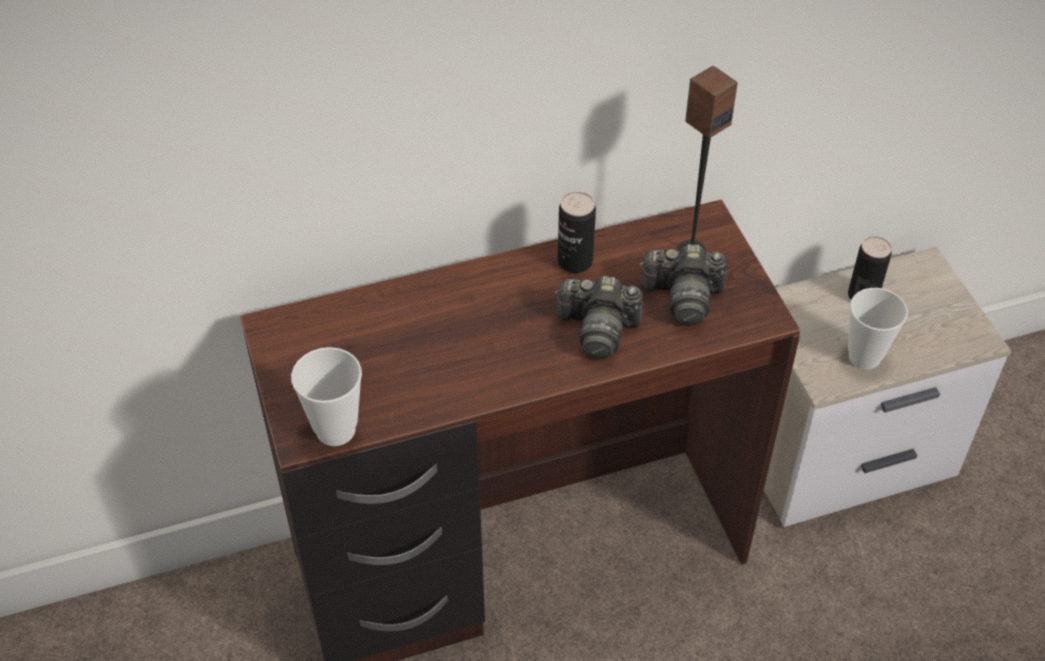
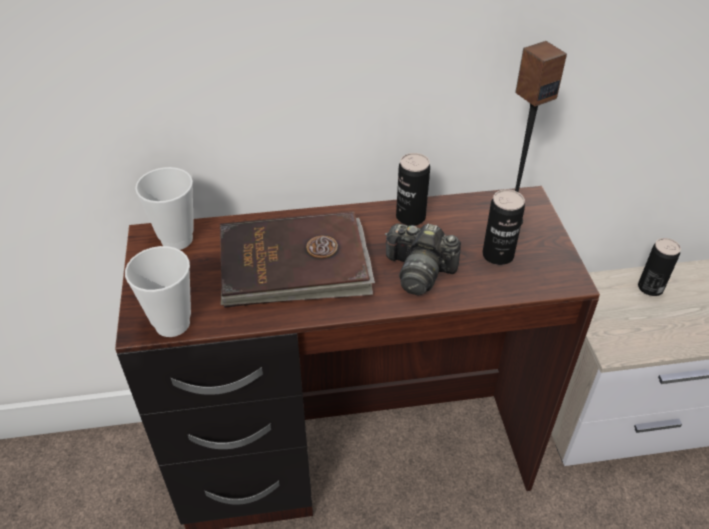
camera: 10 degrees right, 5 degrees down
camera [640,244,727,325] -> can [482,189,525,265]
cup [848,288,908,369] -> cup moved to [135,167,194,250]
none -> brown book [220,211,375,308]

